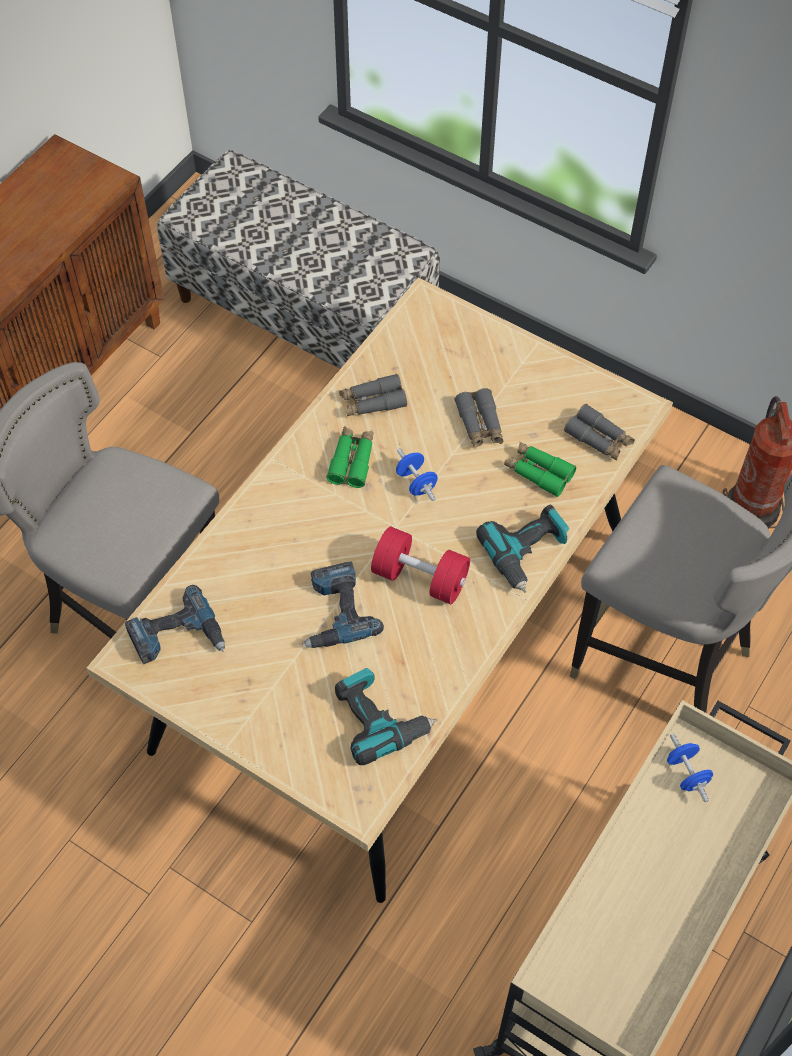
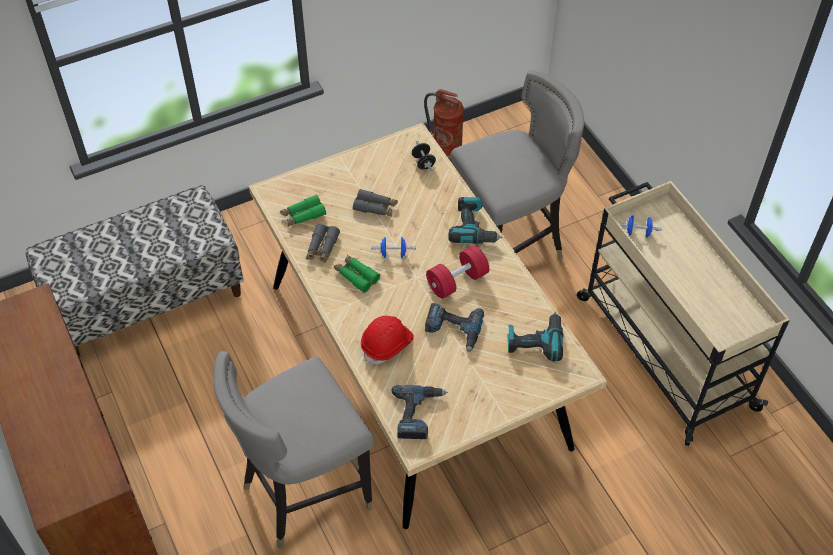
camera: 60 degrees left, 5 degrees down
green binoculars [504,442,576,497] -> green binoculars moved to [280,195,326,226]
grey binoculars [564,404,635,461] -> black dumbbell [412,141,436,172]
none -> red hard hat [361,316,414,364]

